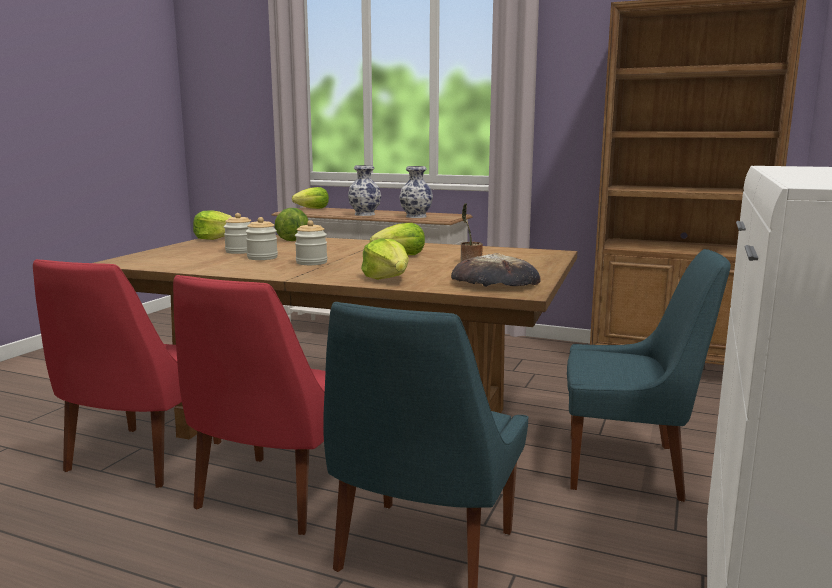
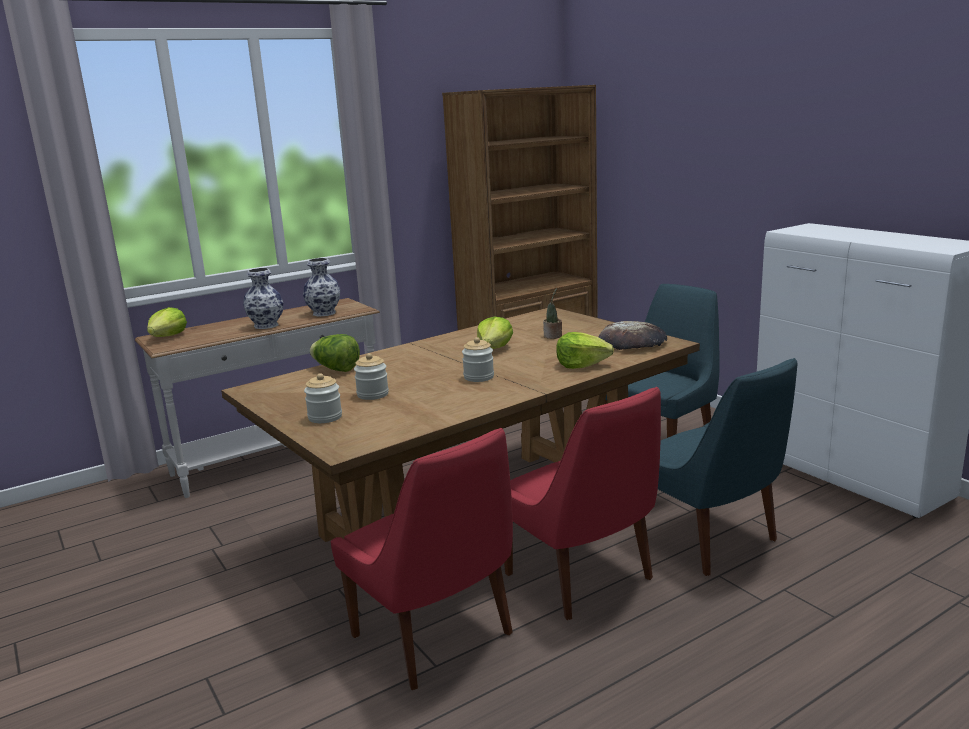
camera: 55 degrees left, 5 degrees up
lettuce [193,210,232,240] -> none
jar [246,217,278,260] -> jar moved to [304,373,342,423]

